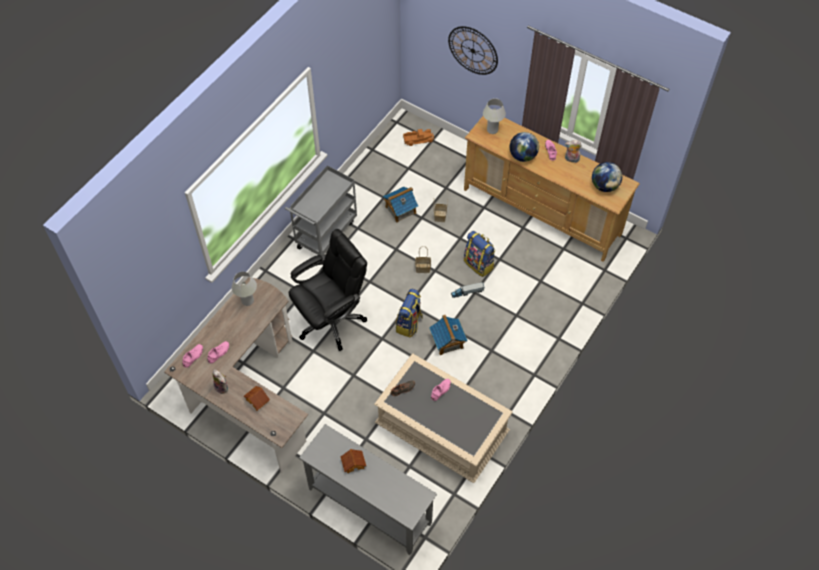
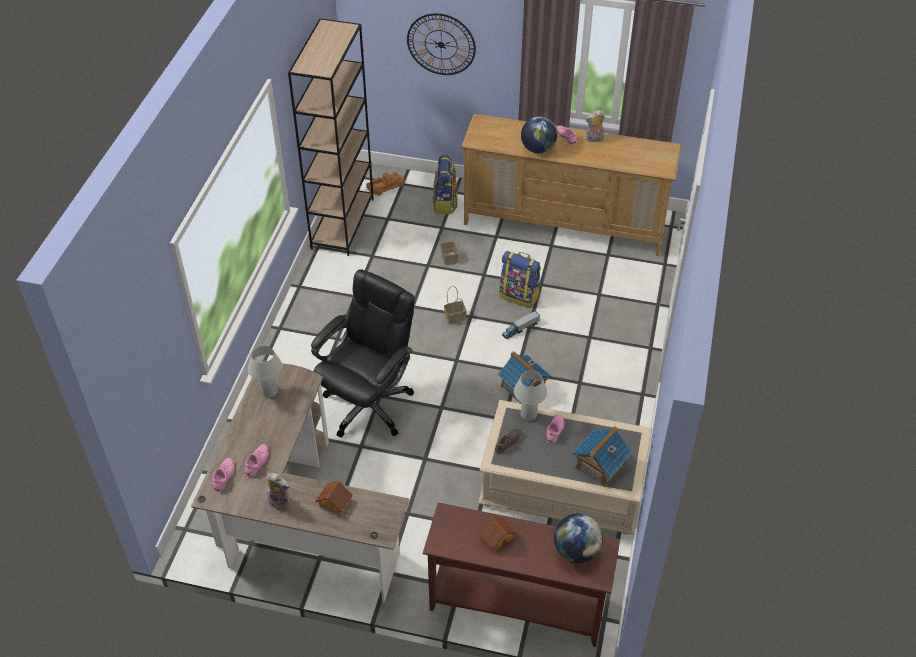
camera: 20 degrees left, 10 degrees down
grey cart [285,166,357,255] -> none
grey console table [299,424,437,555] -> brown console table [423,502,620,647]
toy house [383,186,418,222] -> toy house moved to [572,426,633,487]
backpack [396,289,423,337] -> backpack moved to [433,155,458,214]
white table lamp [483,98,506,134] -> white table lamp moved to [514,371,547,421]
globe [592,162,622,192] -> globe moved to [554,514,603,563]
none -> beige bookcase [288,18,374,256]

